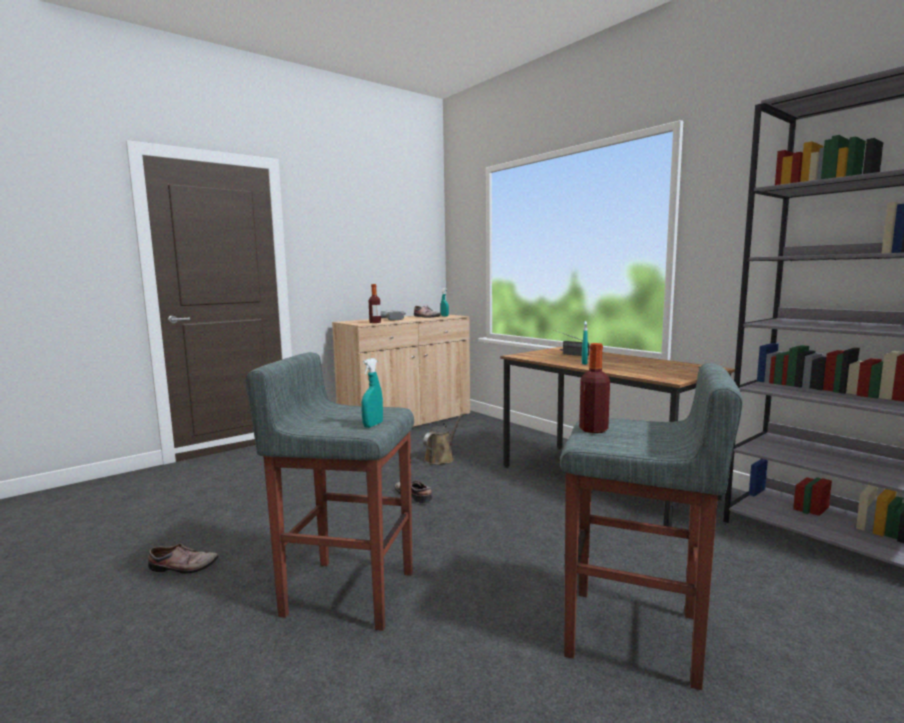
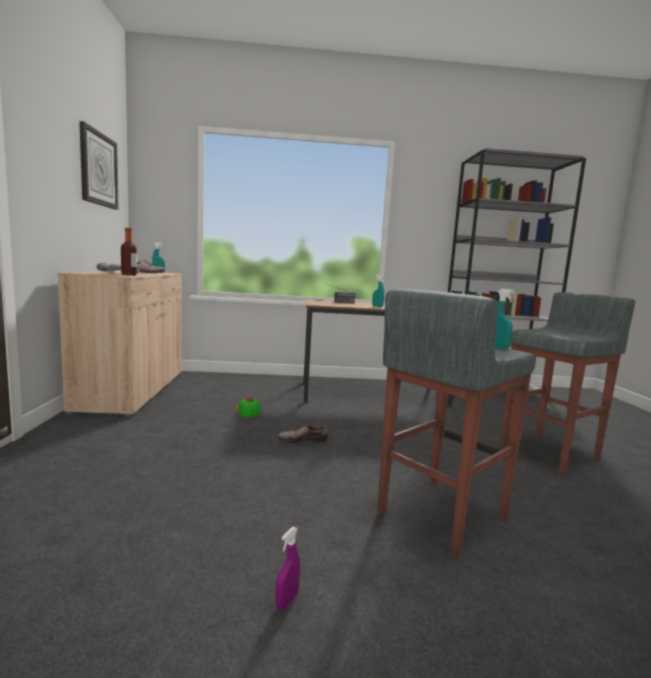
camera: 55 degrees left, 0 degrees up
shoe [148,543,218,574] -> purple spray bottle [275,527,300,610]
brown watering can [423,413,463,465] -> cap [236,398,260,417]
bottle [579,343,610,433] -> none
none -> wall clock [79,121,119,210]

